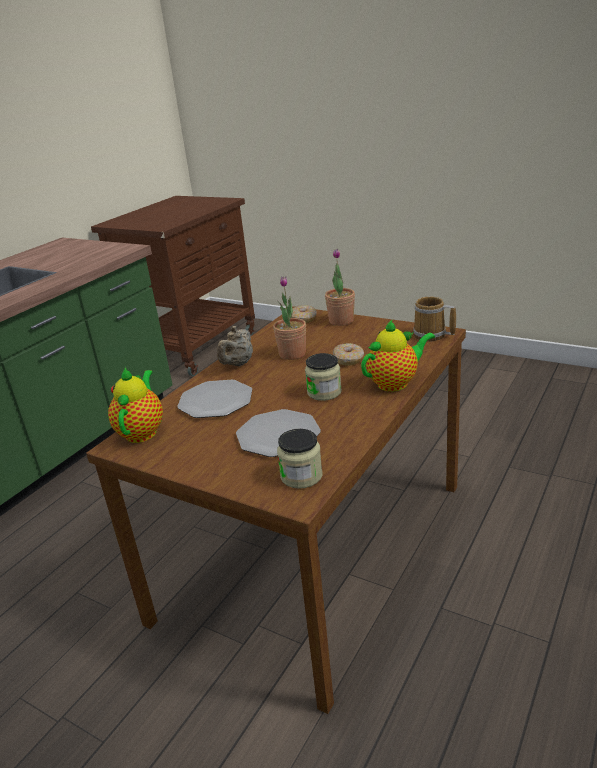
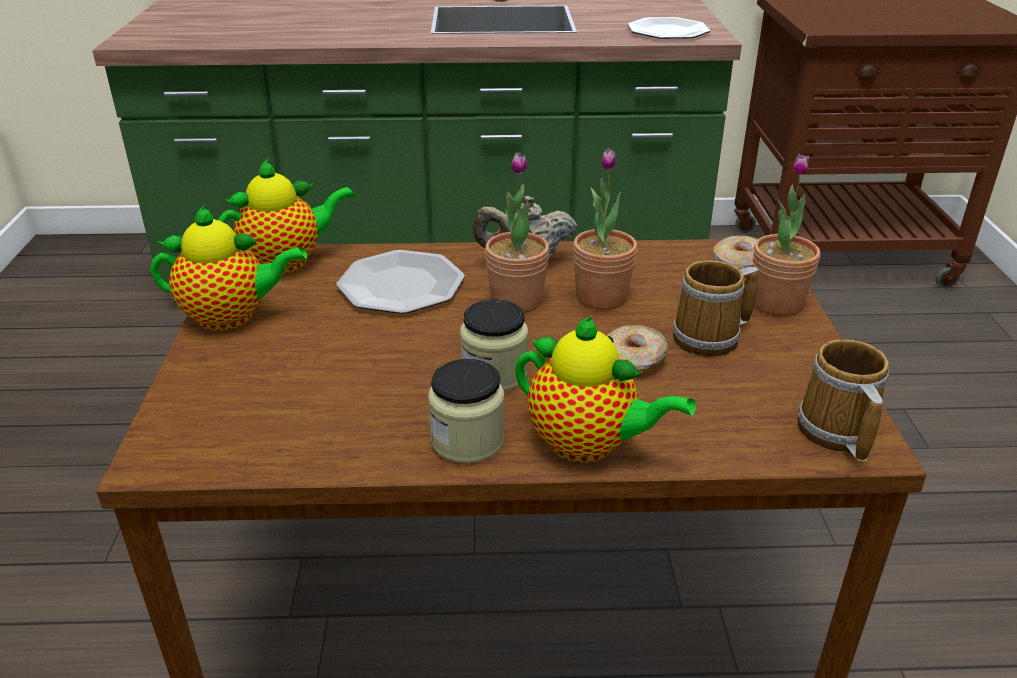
camera: 55 degrees right, 5 degrees up
plate [236,409,321,457] -> plate moved to [628,17,710,39]
jar [277,429,323,489] -> jar moved to [428,359,504,463]
none -> teapot [151,205,307,331]
none -> potted plant [485,152,549,313]
none -> mug [673,260,758,357]

